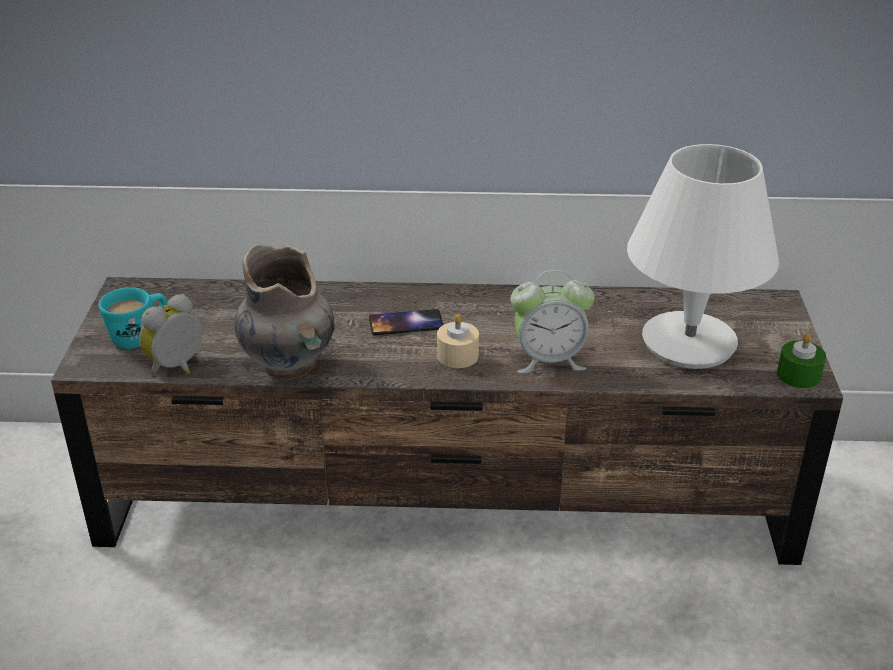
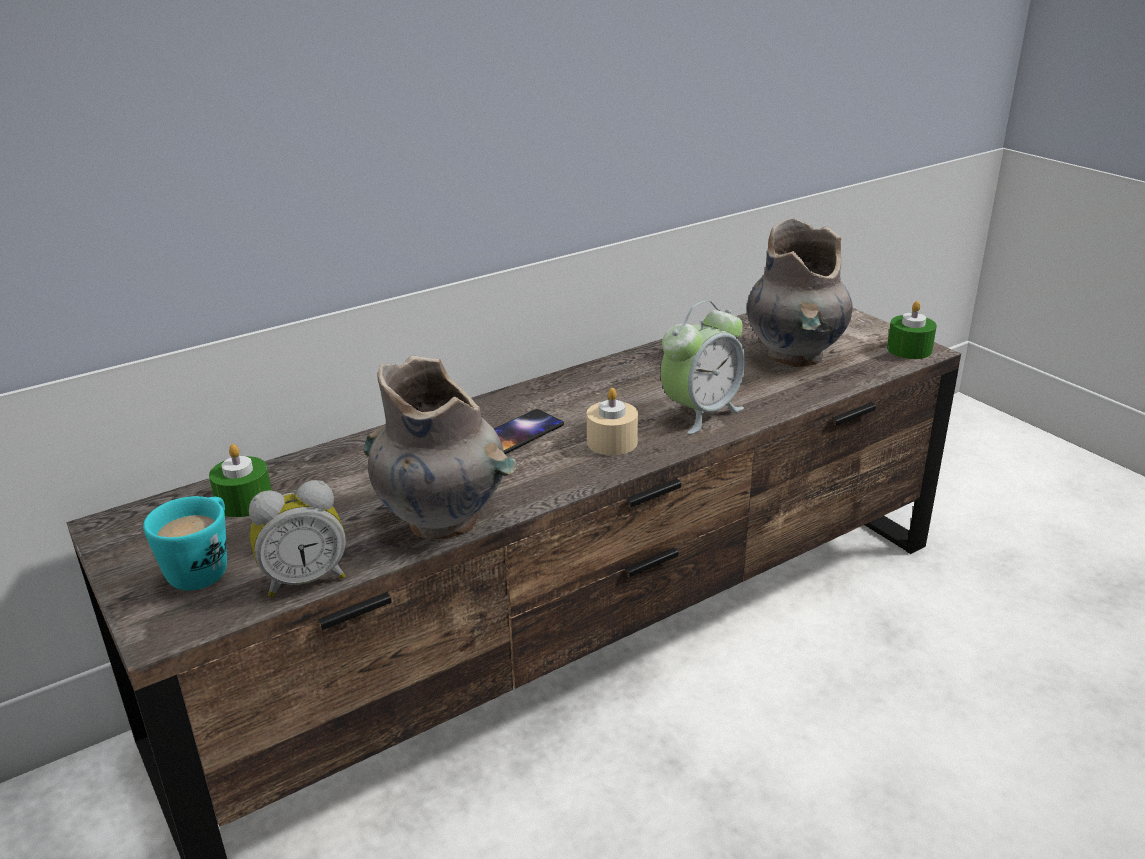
camera: 35 degrees left, 5 degrees down
alarm clock [139,294,202,375] -> alarm clock turned 120 degrees counterclockwise [249,480,346,597]
white table lamp [627,144,779,369] -> grey vase [747,218,853,367]
none -> green candle [209,444,272,517]

